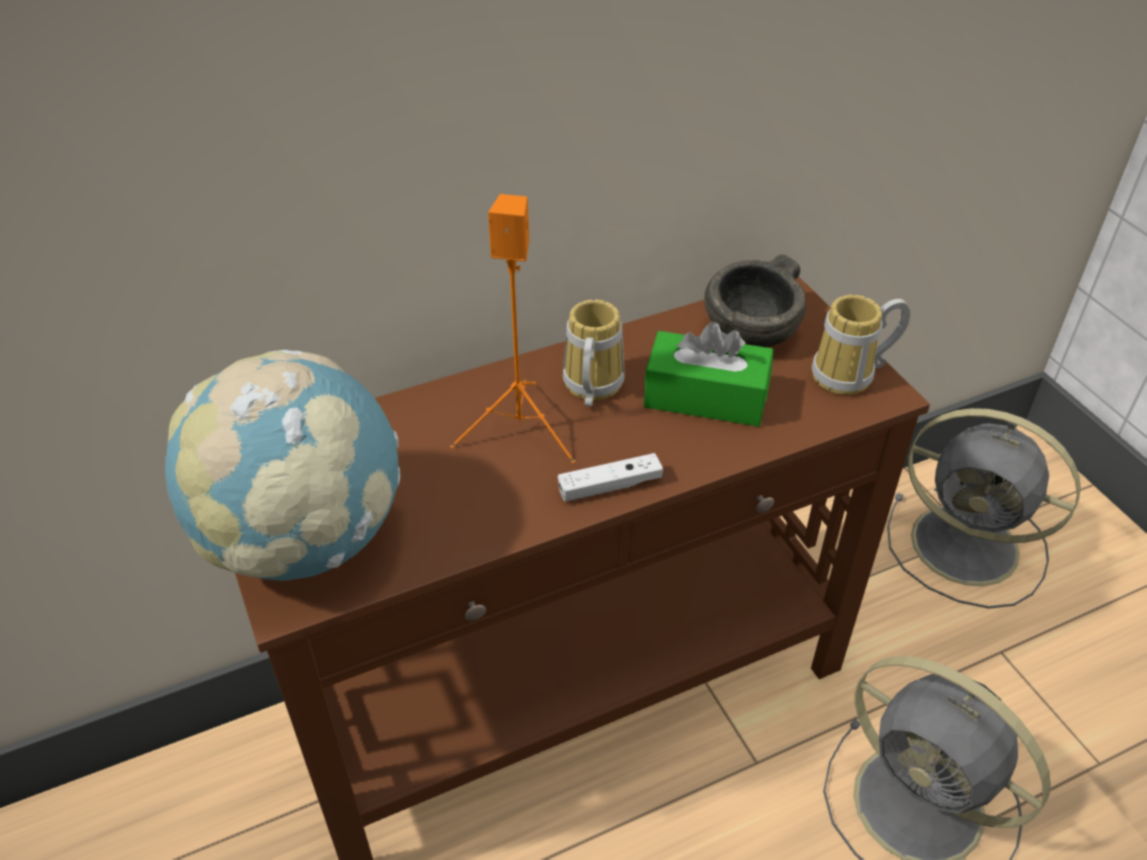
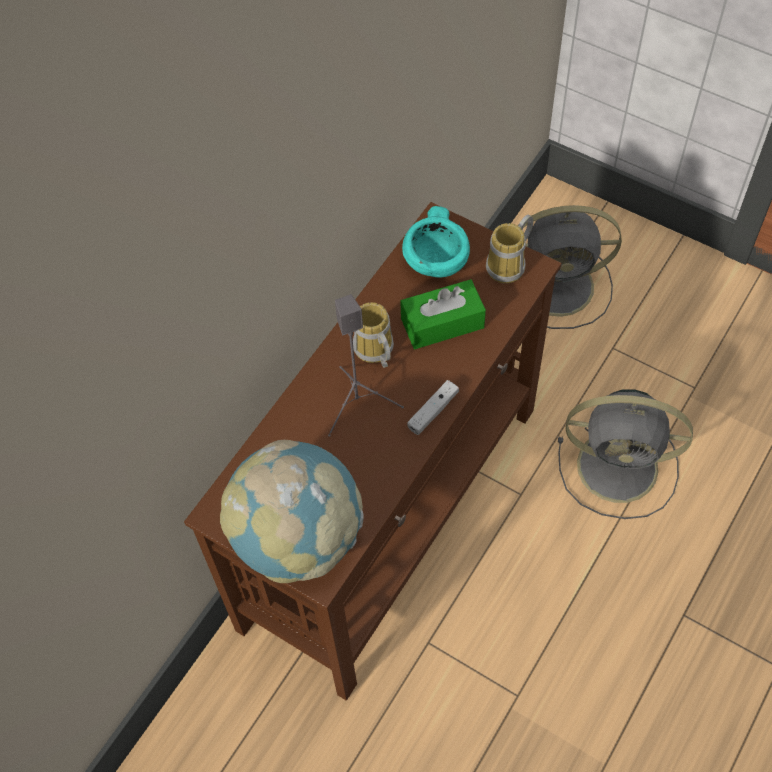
camera: 30 degrees left, 15 degrees up
orange speaker [451,194,575,464] -> grey speaker [328,294,404,437]
grey bowl [704,254,806,347] -> turquoise bowl [402,206,470,277]

